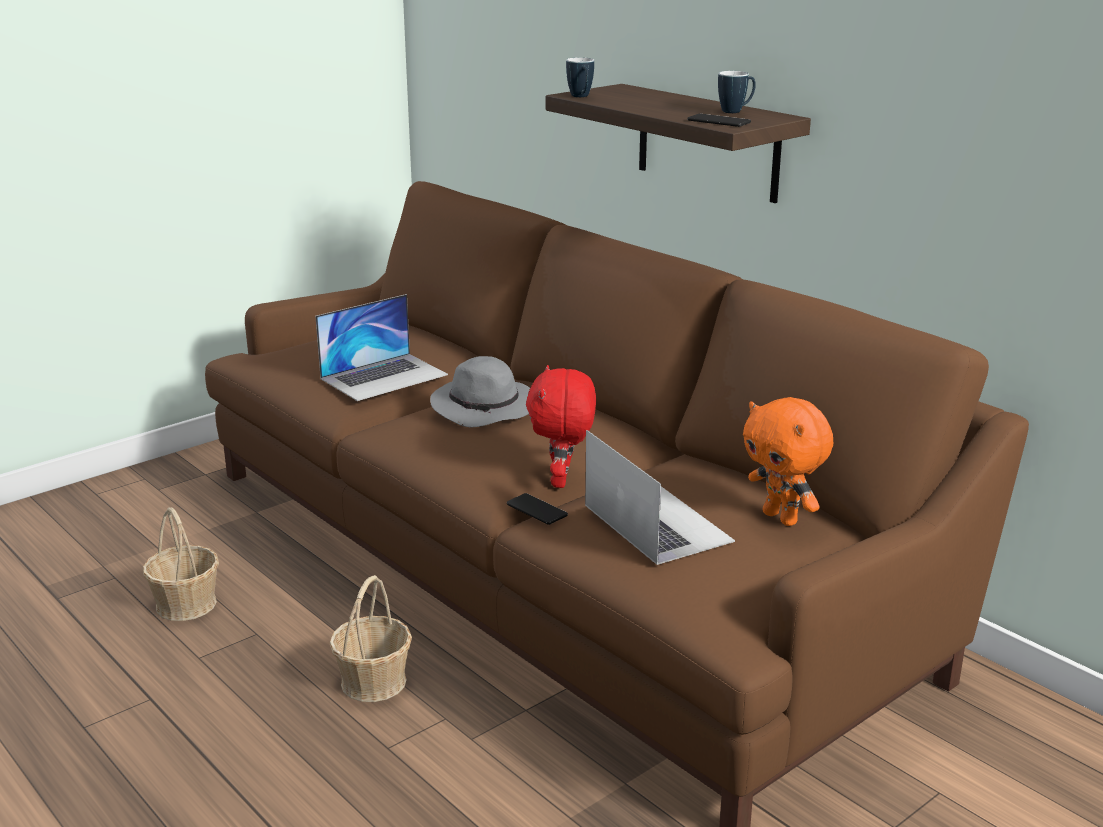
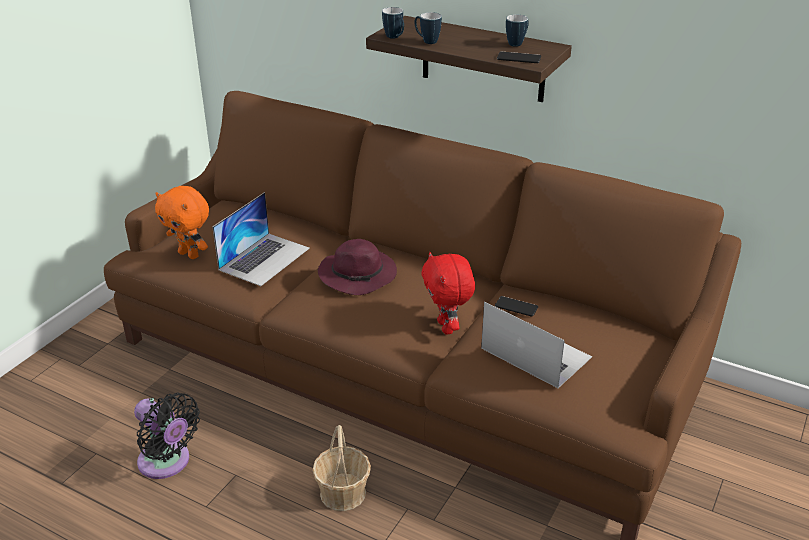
camera: 20 degrees left, 10 degrees up
basket [143,507,219,621] -> black fan [134,393,200,479]
grey hat [430,356,530,427] -> purple hat [318,239,397,295]
phone [507,493,568,525] -> phone moved to [495,296,538,317]
orange plush toy [743,397,833,526] -> orange plush toy moved to [155,186,209,259]
none -> mug [414,12,442,44]

